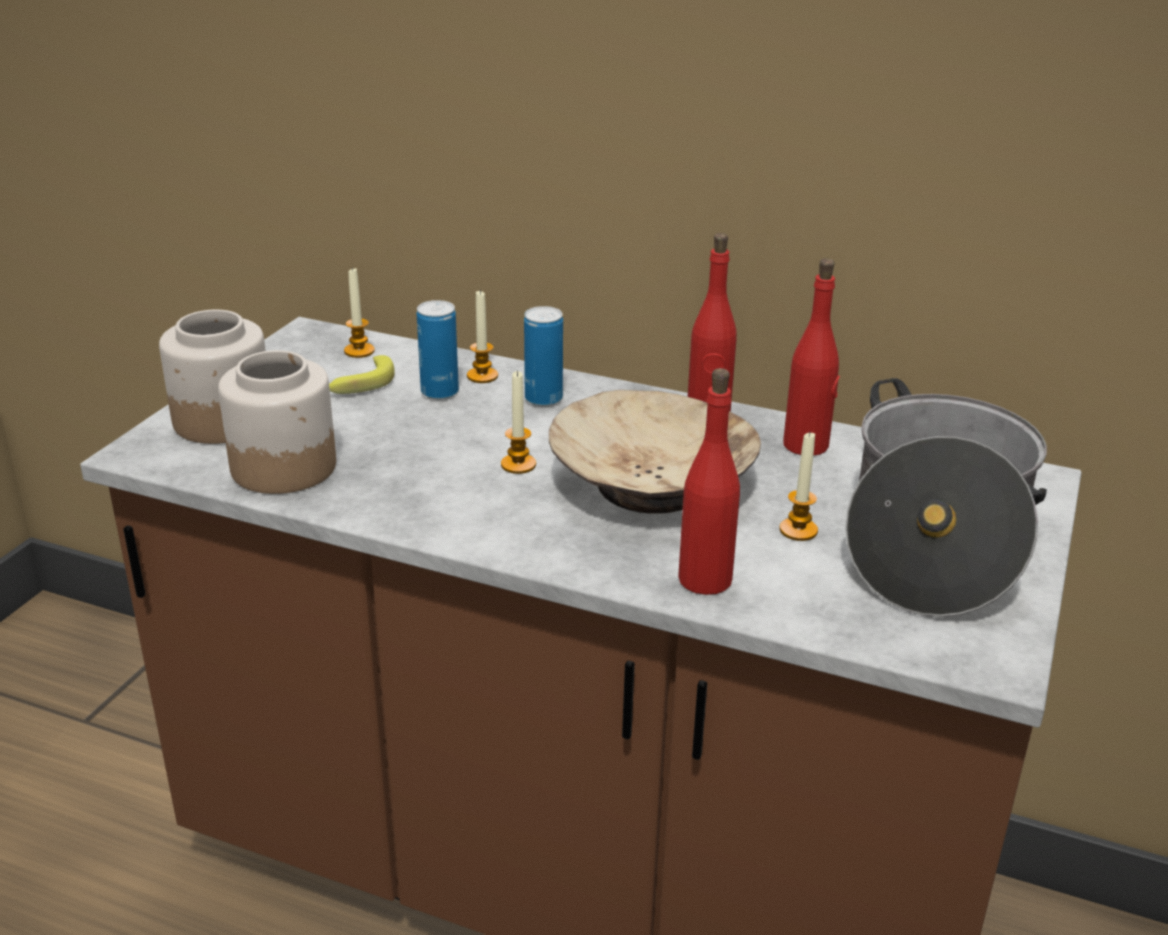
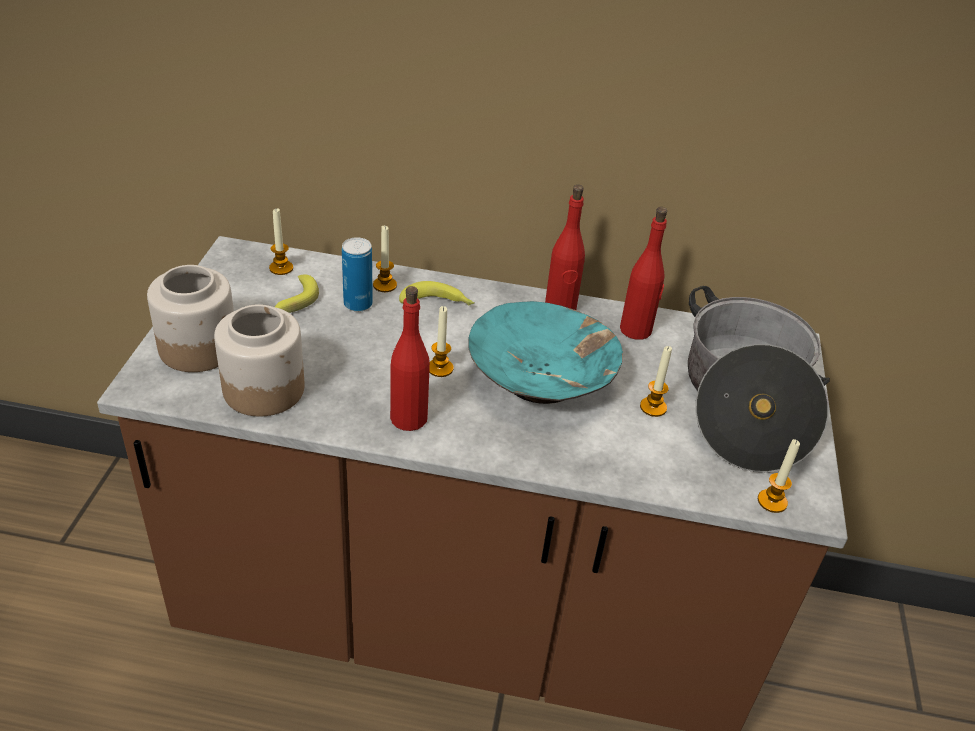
camera: 15 degrees left, 10 degrees up
can [524,306,563,406] -> banana [399,281,475,305]
beige bowl [549,390,761,514] -> turquoise bowl [469,301,623,404]
red bottle [678,368,740,595] -> red bottle moved to [390,286,430,431]
none -> candle [758,439,800,513]

